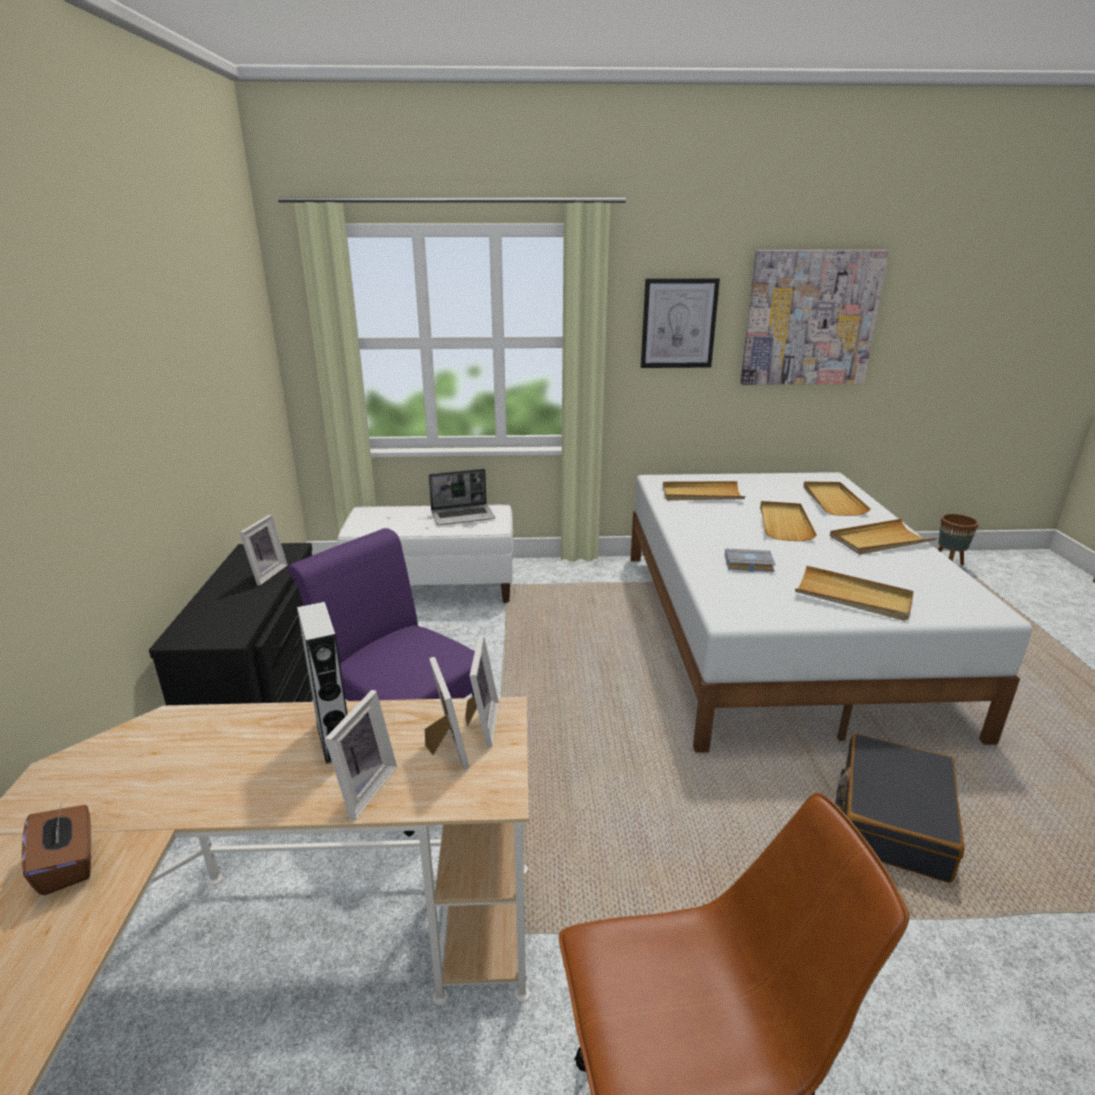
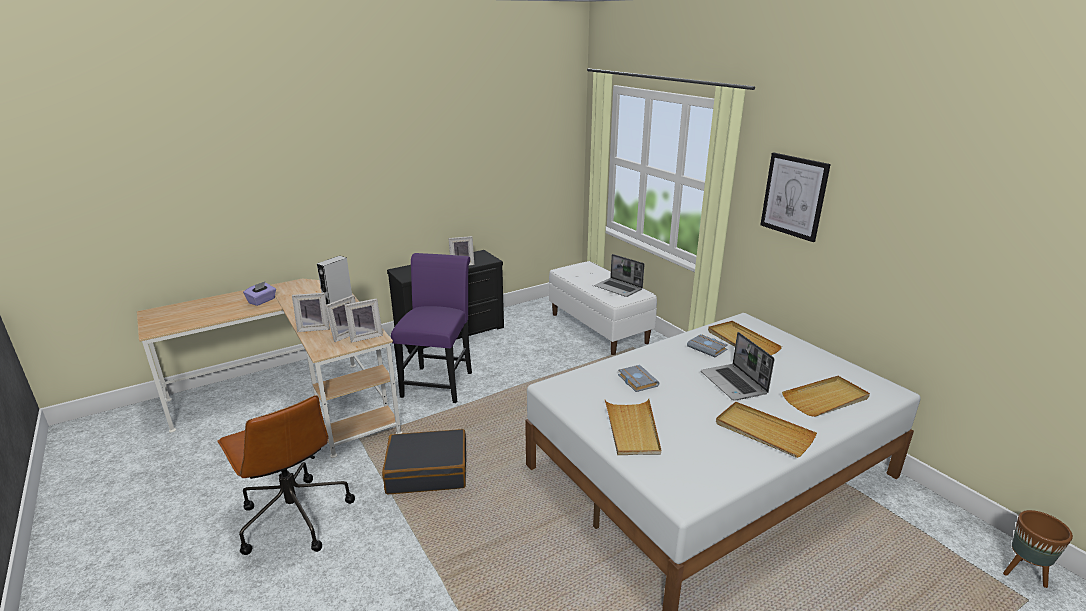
camera: 60 degrees right, 0 degrees up
brown tissue box [22,802,91,895] -> purple tissue box [243,282,276,306]
picture [740,250,889,385] -> none
beige tray [760,501,817,541] -> laptop [701,332,774,401]
black suitcase [835,734,965,883] -> black suitcase moved to [382,429,466,494]
none -> grey book [687,334,728,357]

